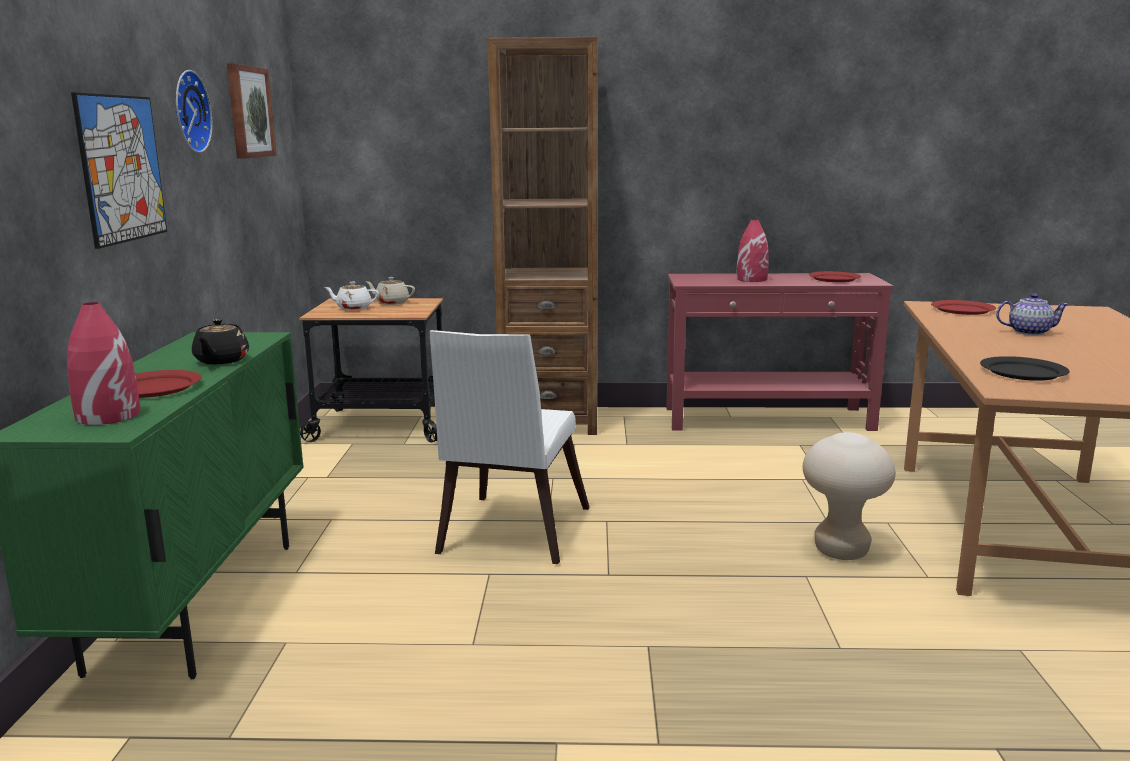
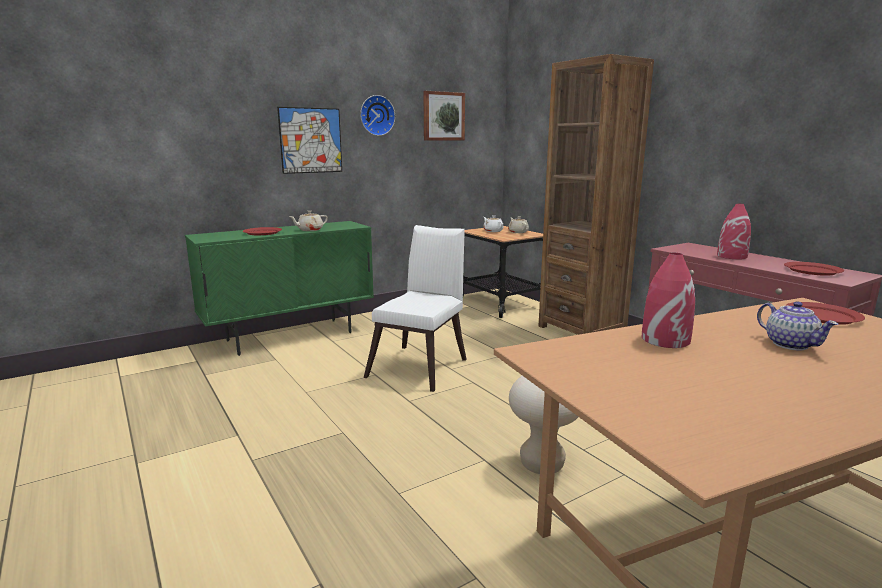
camera: 55 degrees right, 0 degrees up
red vase [67,302,141,425] -> red vase moved to [642,253,695,348]
black teapot [192,319,249,364] -> beige teapot [289,211,328,231]
white chair [429,330,590,564] -> white chair turned 135 degrees clockwise [364,225,467,392]
black plate [980,356,1069,381] -> none

